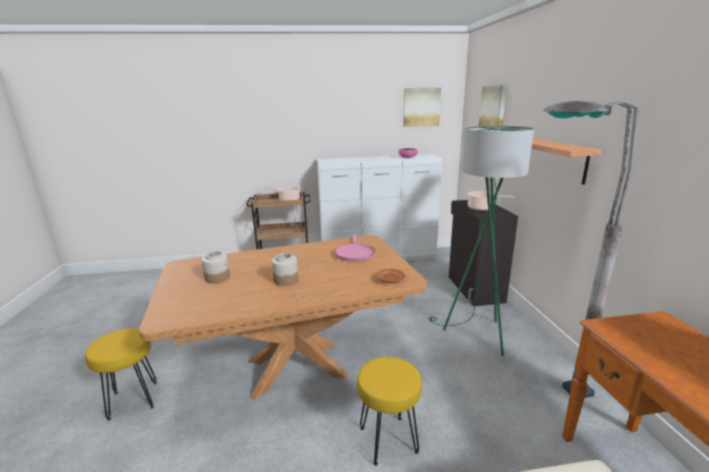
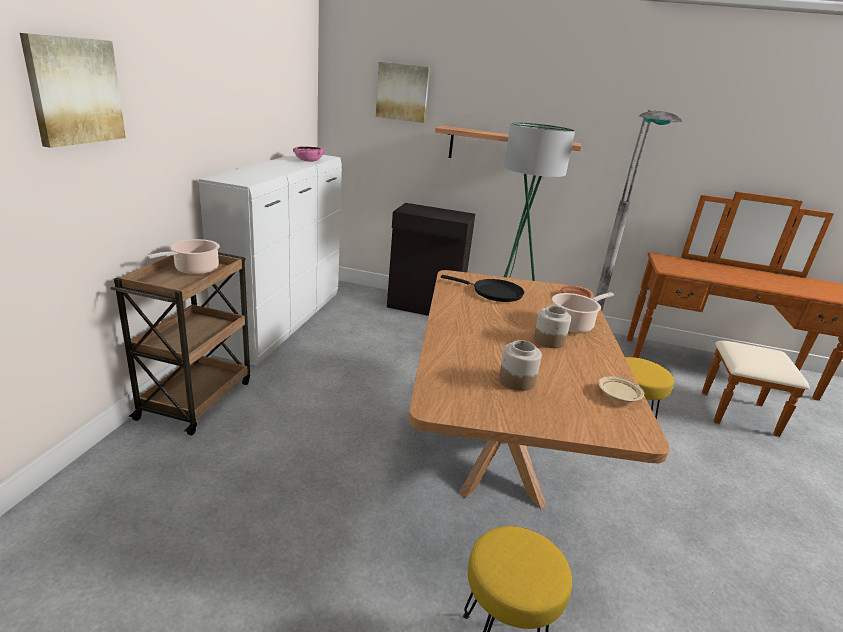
camera: 70 degrees left, 5 degrees up
pink frying pan [335,234,375,262] -> black frying pan [441,275,524,302]
picture [403,87,441,127] -> picture moved to [20,33,126,148]
cooking pot [467,191,514,211] -> cooking pot moved to [552,292,614,333]
none -> beige plate [599,376,644,402]

